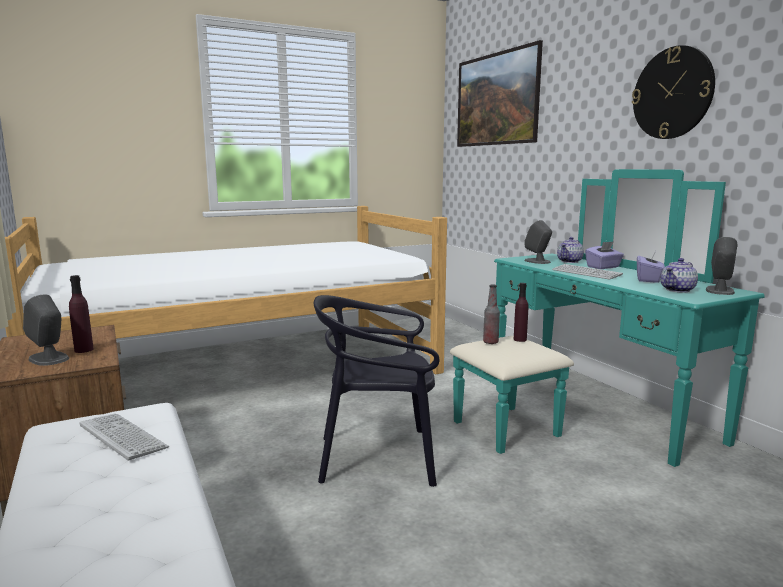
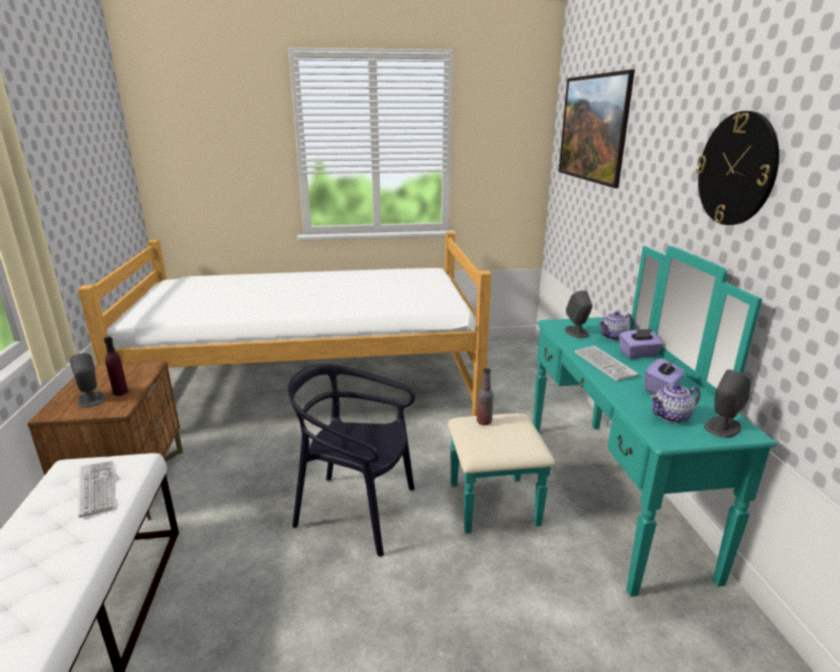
camera: 20 degrees right, 10 degrees up
purple bottle [514,283,528,342] -> none

